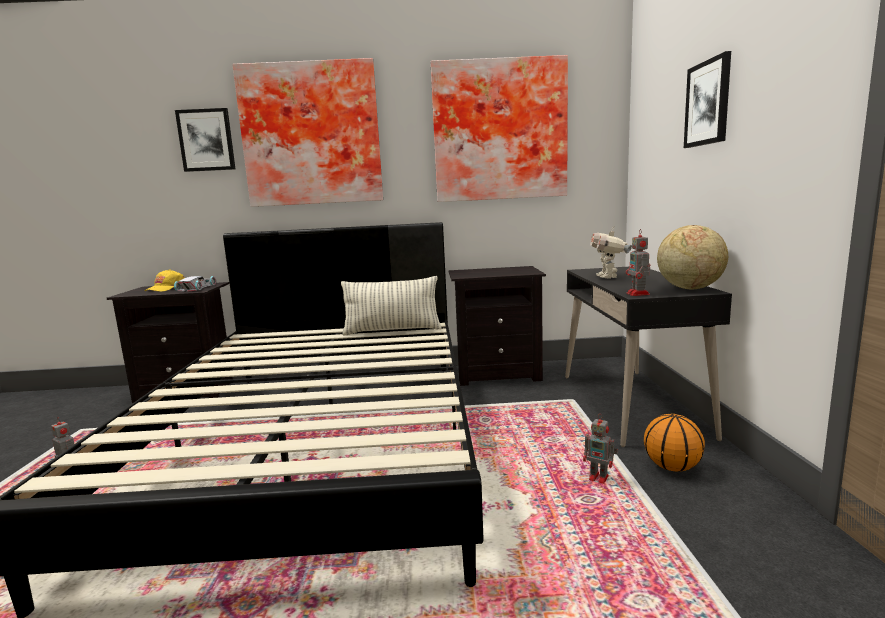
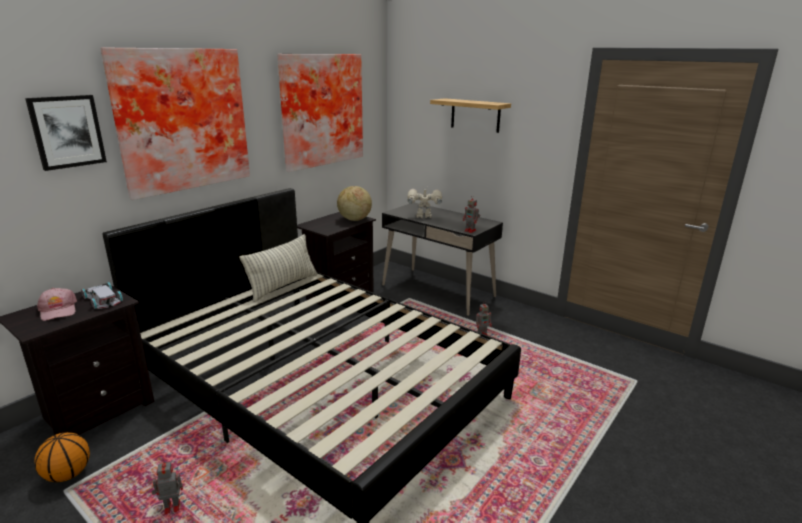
camera: 50 degrees left, 10 degrees up
yellow cap [144,269,185,292] -> pink cap [37,288,77,321]
toy robot [590,226,632,279] -> toy robot turned 135 degrees clockwise [407,189,442,218]
basketball [644,414,705,472] -> basketball moved to [34,432,90,482]
globe [657,225,728,289] -> globe moved to [337,186,372,221]
picture [684,51,731,148] -> shelf [430,98,511,133]

